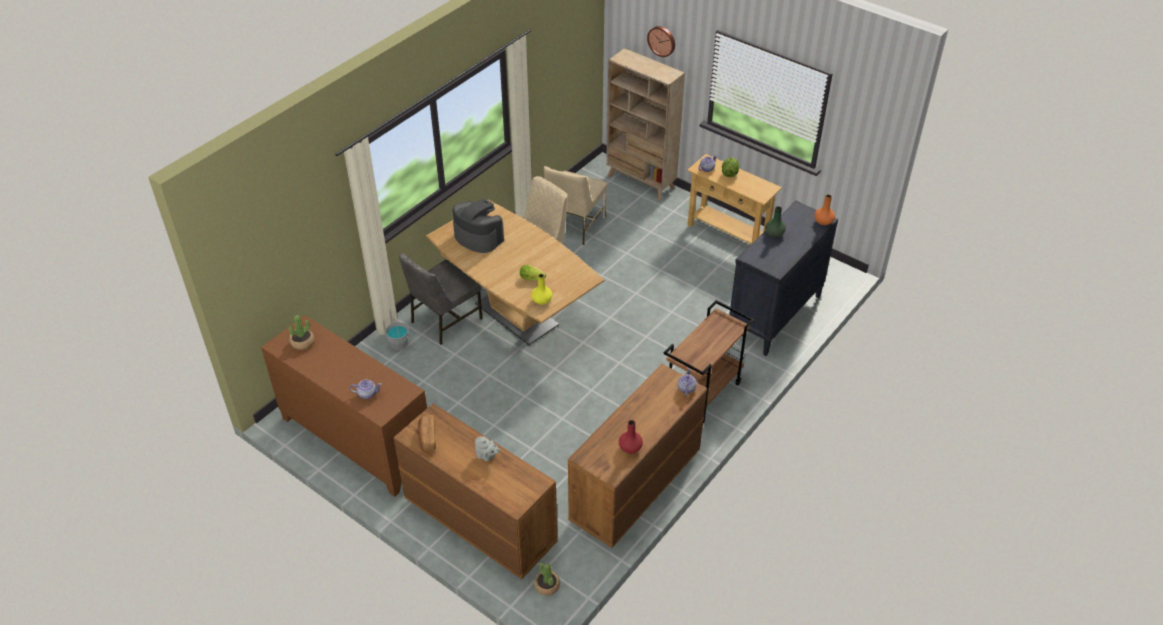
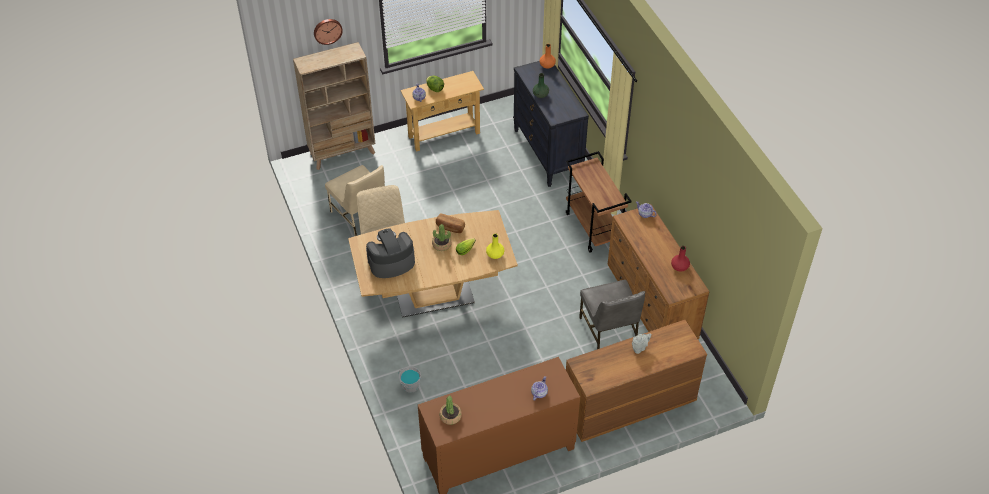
camera: 60 degrees left, 5 degrees up
grey chair [399,253,483,345] -> grey chair moved to [579,280,645,349]
bread [418,415,436,452] -> bread moved to [436,214,465,233]
potted plant [534,562,560,596] -> potted plant moved to [432,224,452,251]

